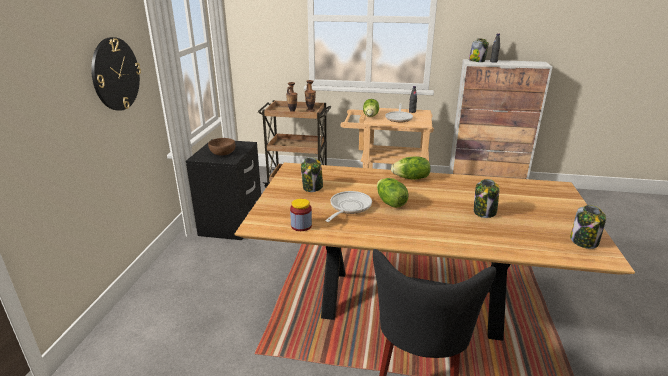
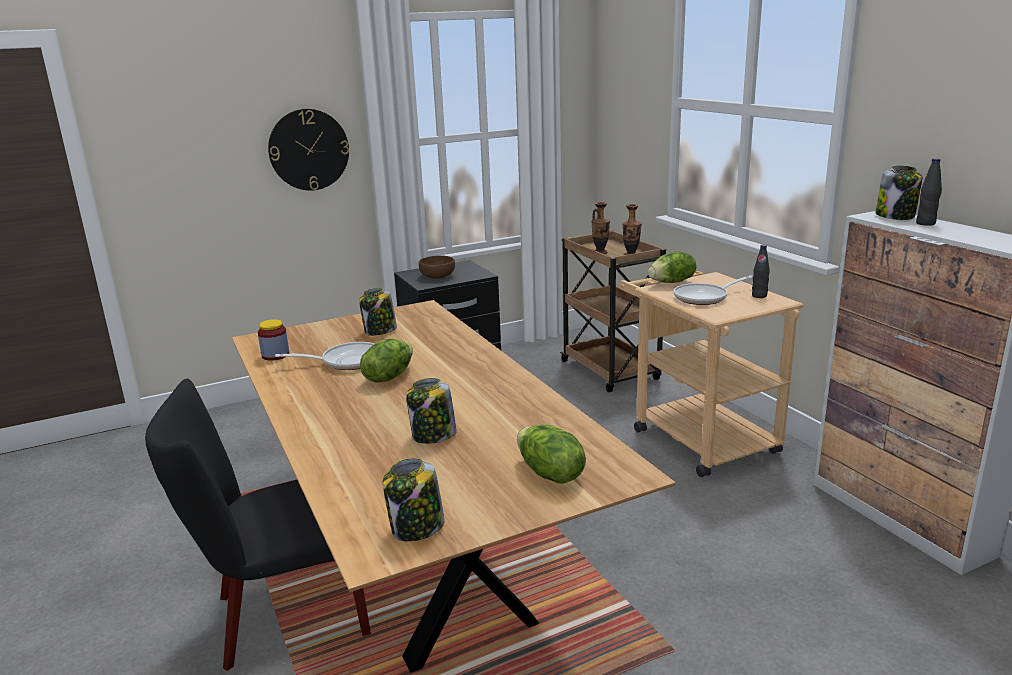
camera: 55 degrees right, 5 degrees down
lettuce [391,156,431,180] -> lettuce moved to [517,424,586,484]

